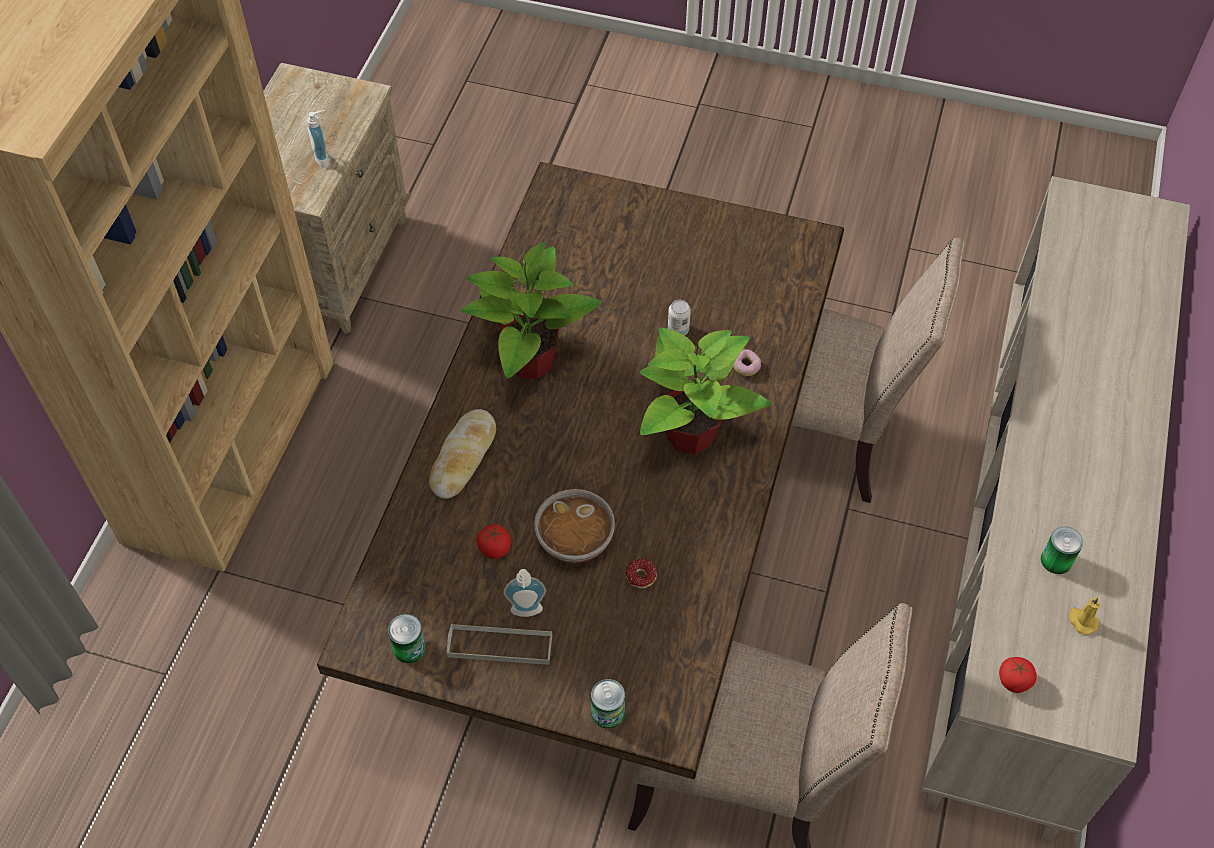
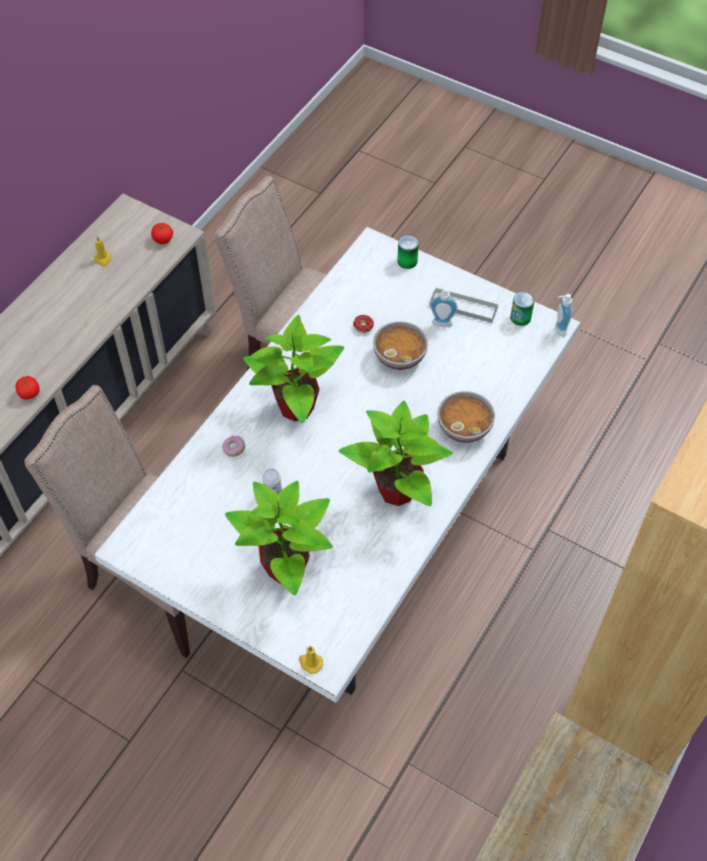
camera: 165 degrees left, 0 degrees up
soap dispenser [307,110,329,168] -> soap dispenser moved to [555,294,572,337]
brown dining table [317,162,844,779] -> white dining table [95,227,580,703]
bread [429,409,496,499] -> bowl [438,391,495,443]
tomato [477,524,511,559] -> tomato moved to [15,376,40,399]
can [1041,527,1083,574] -> none
none -> potted plant [225,481,333,595]
none -> yellow candle [299,646,323,674]

